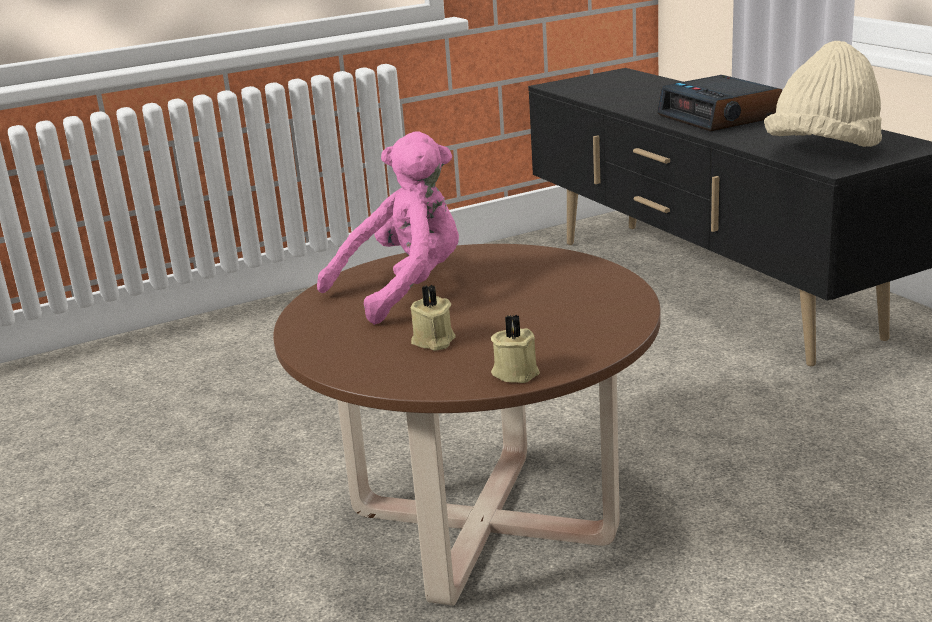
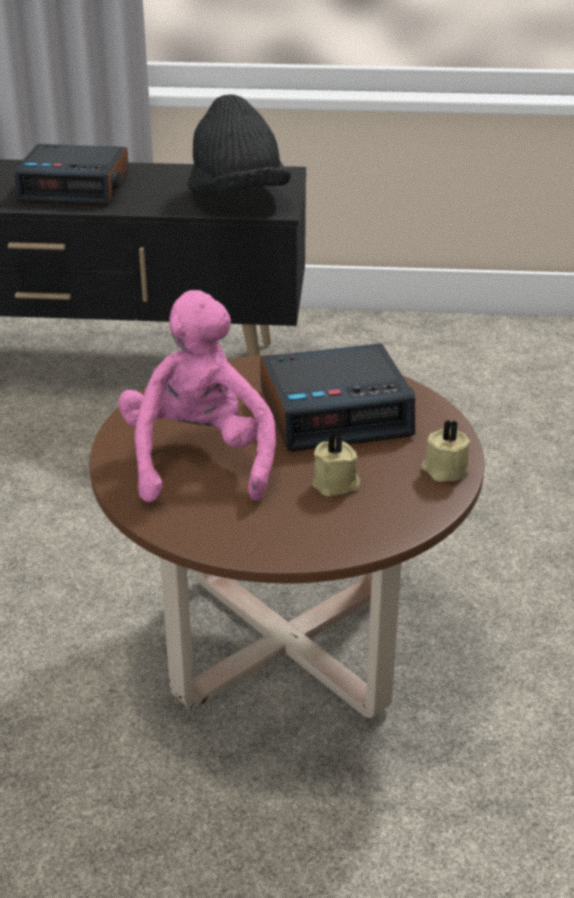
camera: 60 degrees left, 10 degrees up
beige hat [764,41,882,147] -> black hat [187,94,291,195]
none -> alarm clock [260,343,415,452]

